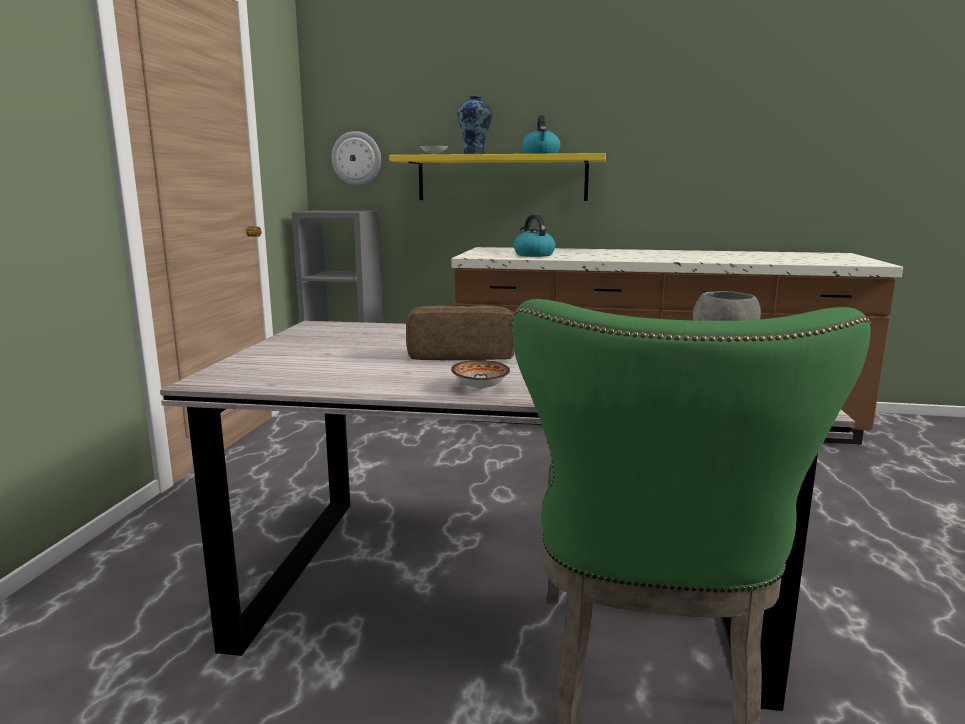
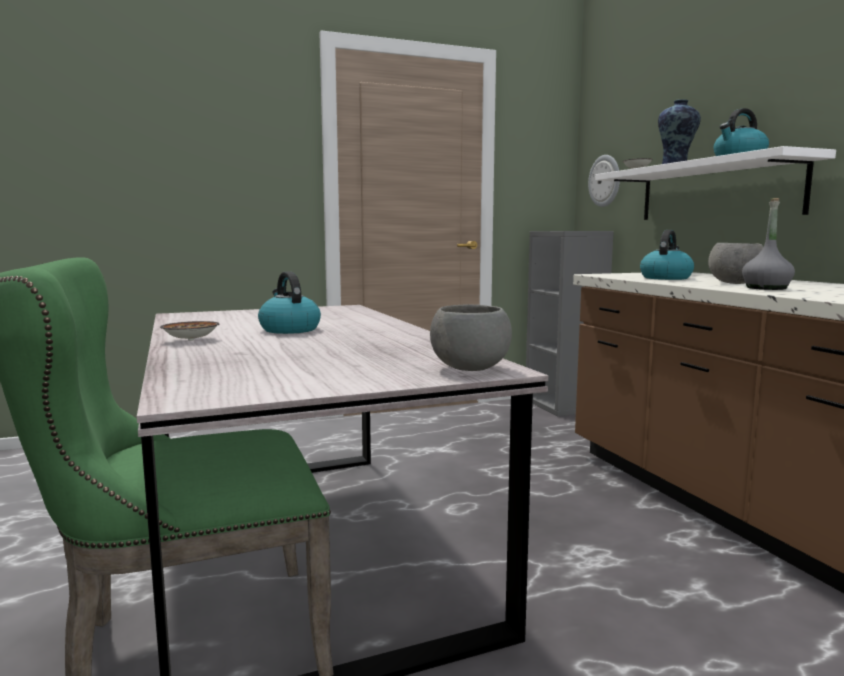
camera: 60 degrees right, 5 degrees down
yellow shelf [389,153,606,201] -> white shelf [595,146,836,220]
bread [406,305,515,360] -> kettle [258,271,321,334]
none -> grey bowl [708,243,764,284]
none -> grey bottle [742,198,795,290]

